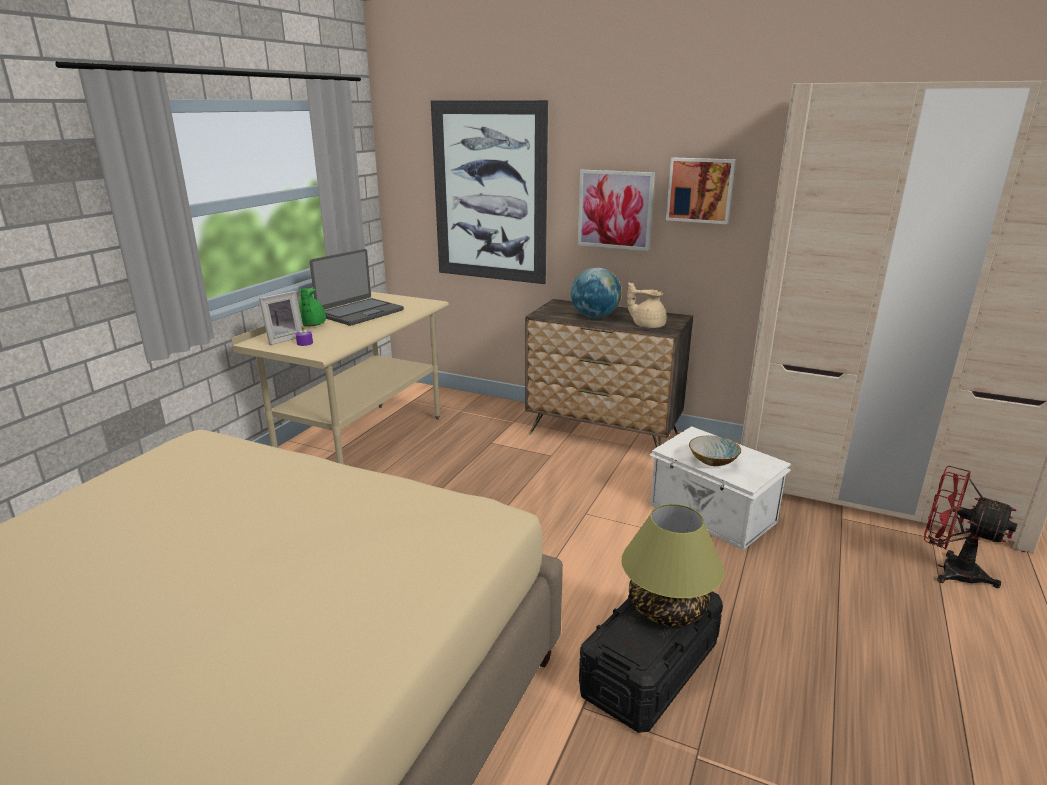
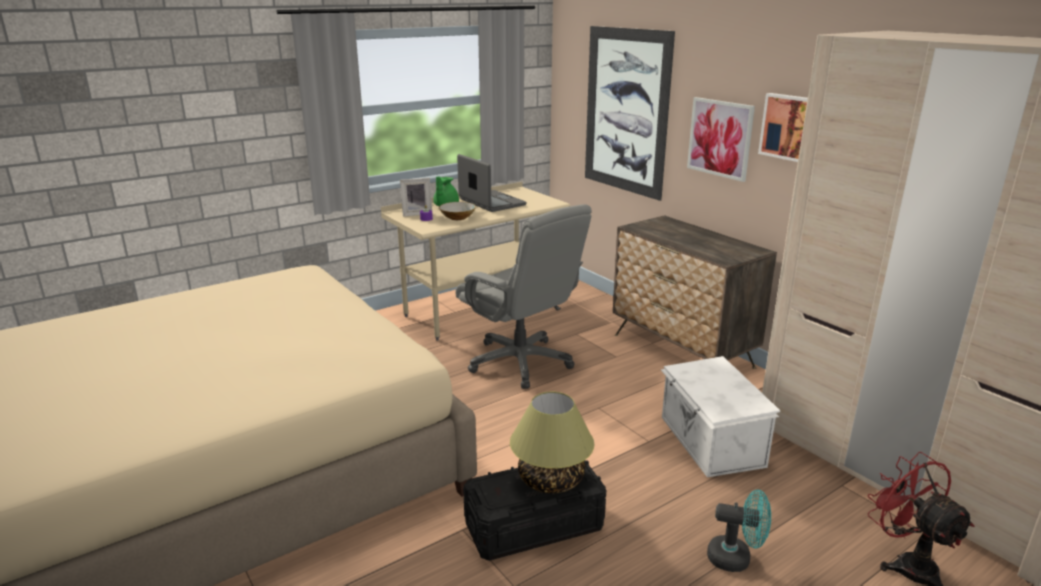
camera: 30 degrees right, 0 degrees up
laptop [309,249,404,326] -> laptop turned 105 degrees counterclockwise [457,154,526,212]
globe [571,267,621,318] -> none
beige teapot [627,282,667,328] -> none
bowl [689,436,741,466] -> bowl moved to [439,202,476,220]
none -> grey office chair [455,204,592,389]
none -> turquoise fan [707,490,771,572]

